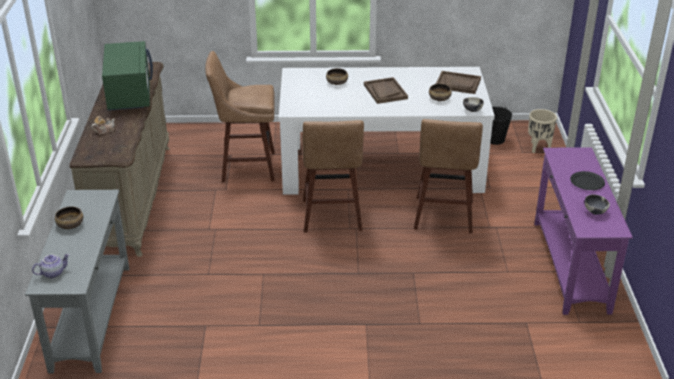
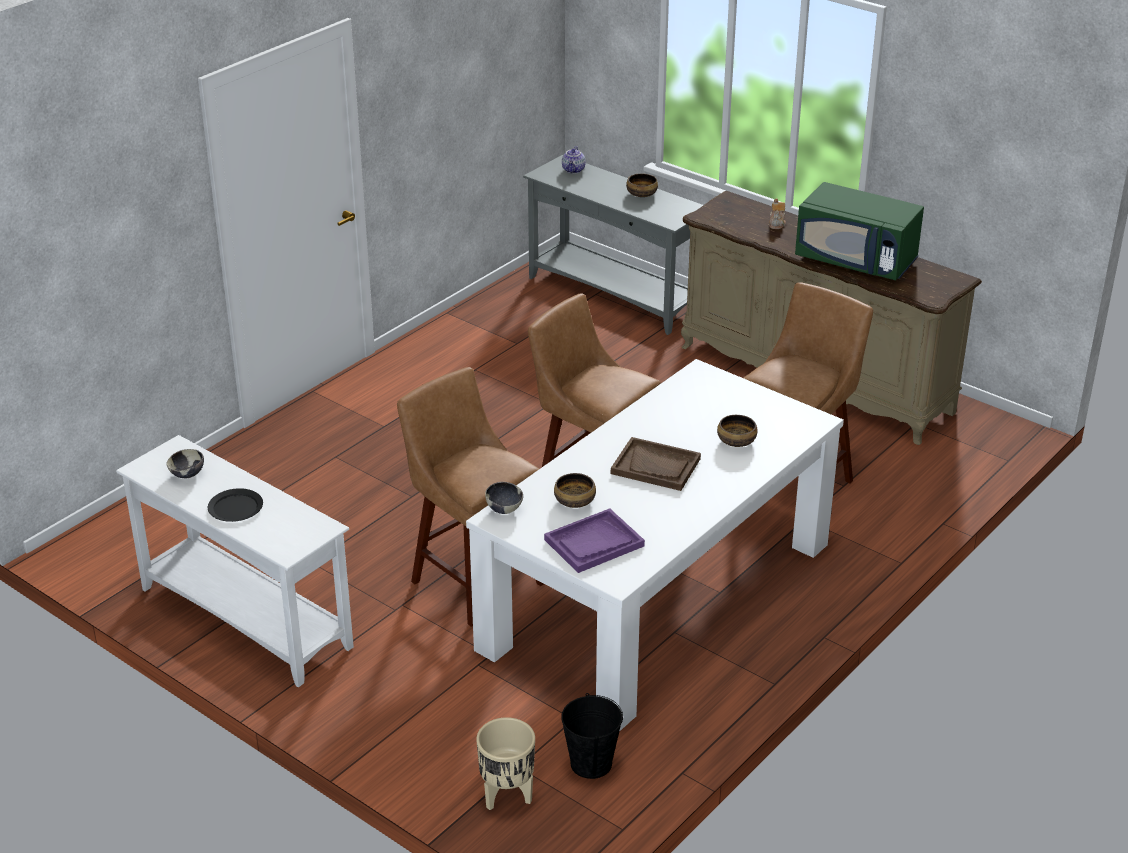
camera: 130 degrees right, 0 degrees up
brown tray [436,71,481,94] -> purple tray [544,508,645,573]
purple console table [534,147,633,315] -> white console table [116,435,354,687]

